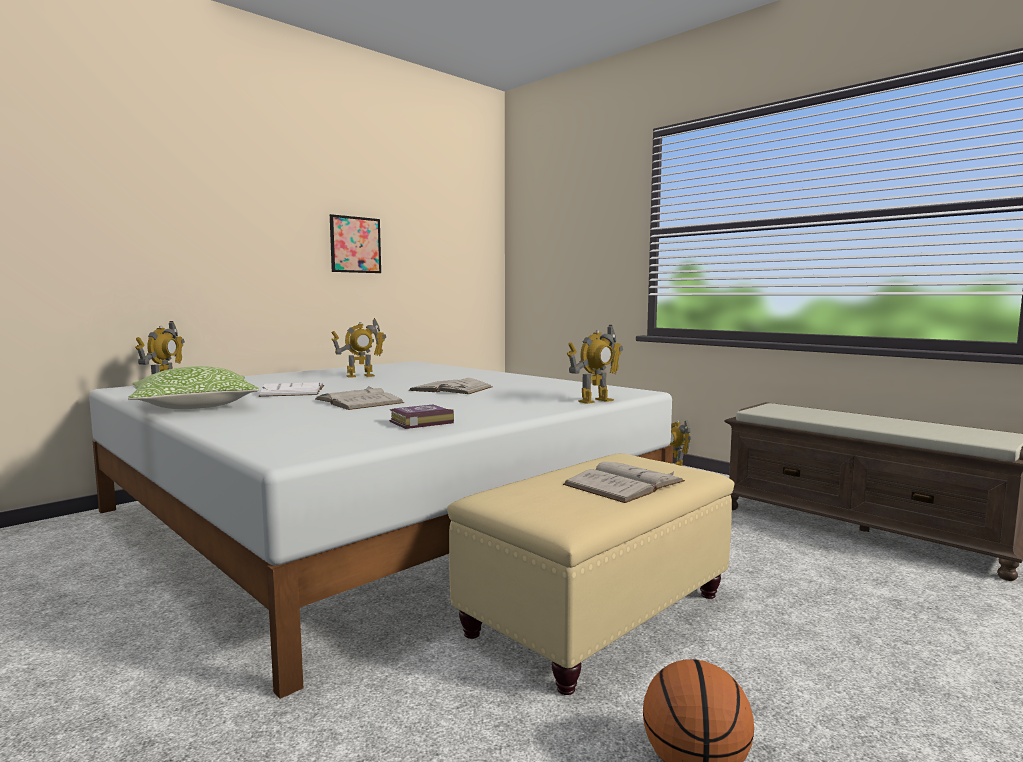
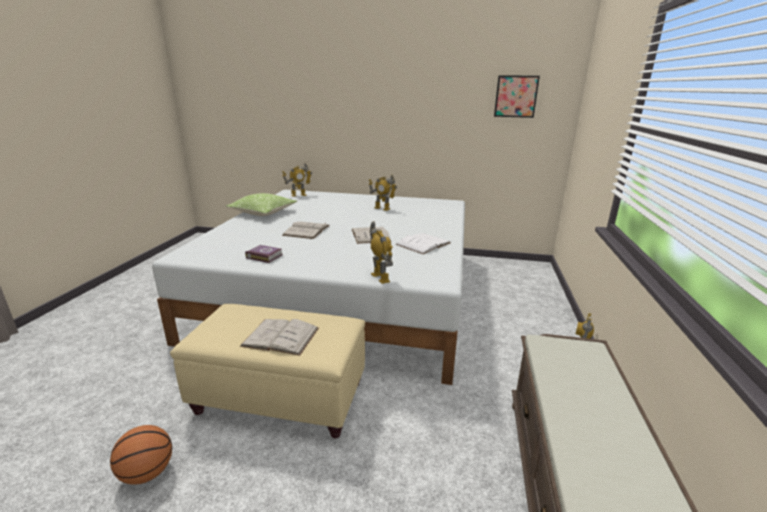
camera: 55 degrees right, 15 degrees up
white book [258,382,324,397] -> white book moved to [395,233,451,254]
picture [330,214,381,273] -> picture moved to [494,75,540,118]
toy robot [567,325,623,404] -> toy robot turned 135 degrees counterclockwise [370,221,393,284]

